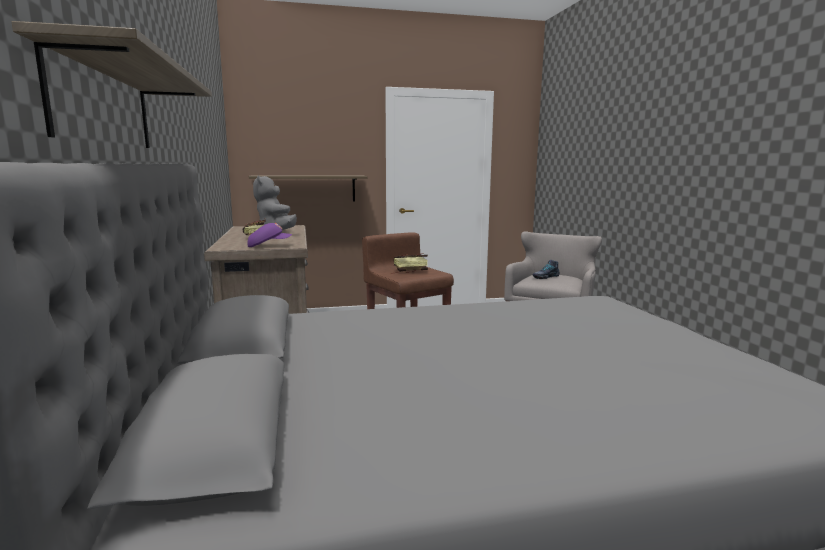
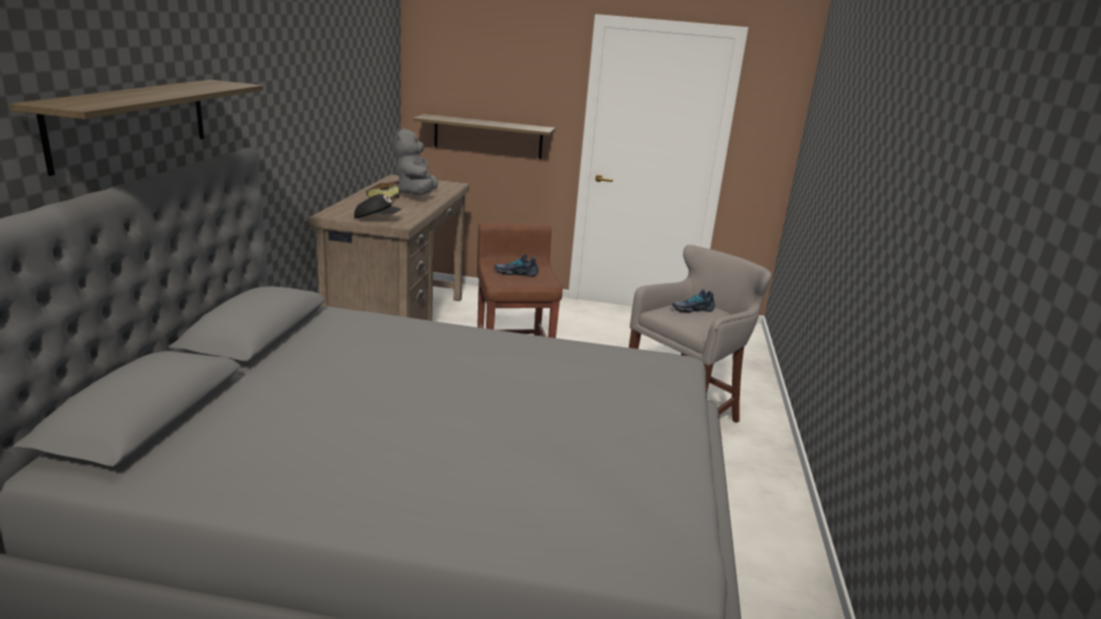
camera: 20 degrees right, 10 degrees up
purple cap [248,223,292,247] -> black cap [354,194,402,218]
book [390,253,428,274] -> shoe [494,254,538,277]

